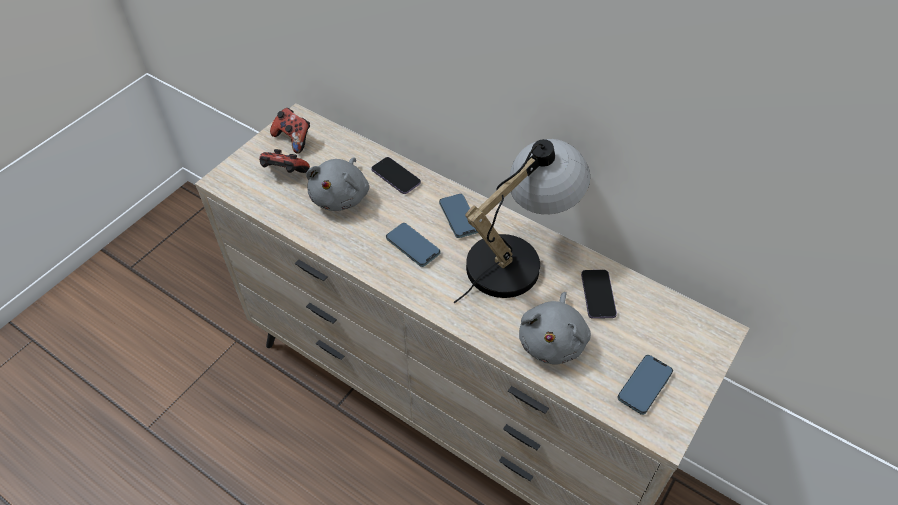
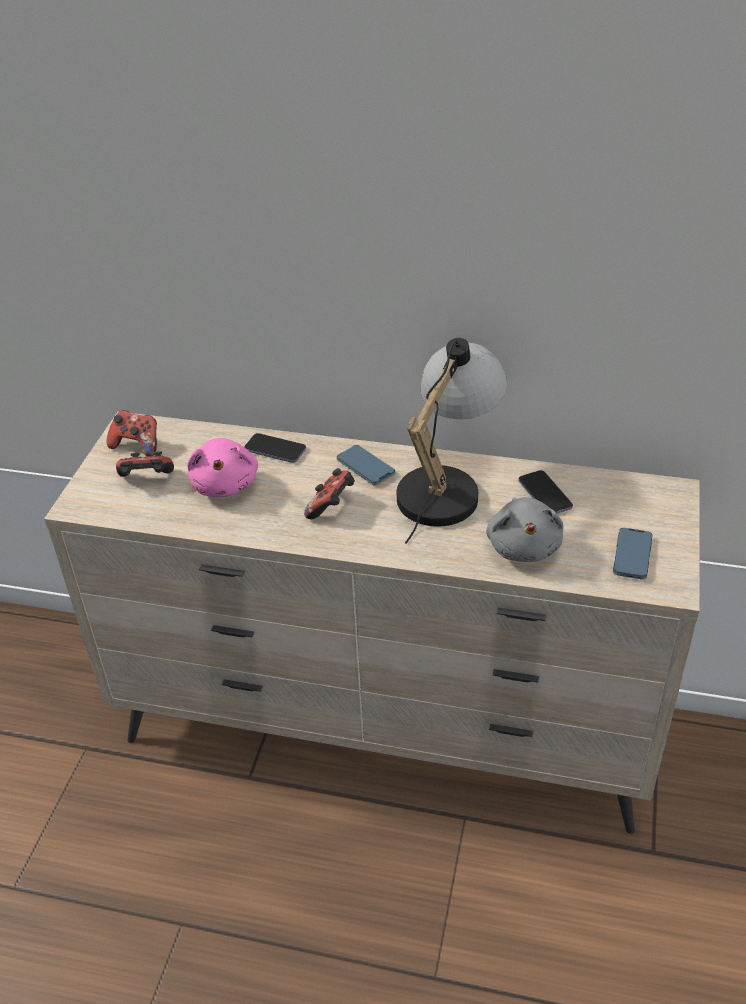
camera: 20 degrees left, 10 degrees down
grey plush toy [306,158,369,211] -> pink plush toy [187,438,258,497]
phone [386,223,440,267] -> game controller [304,468,355,519]

